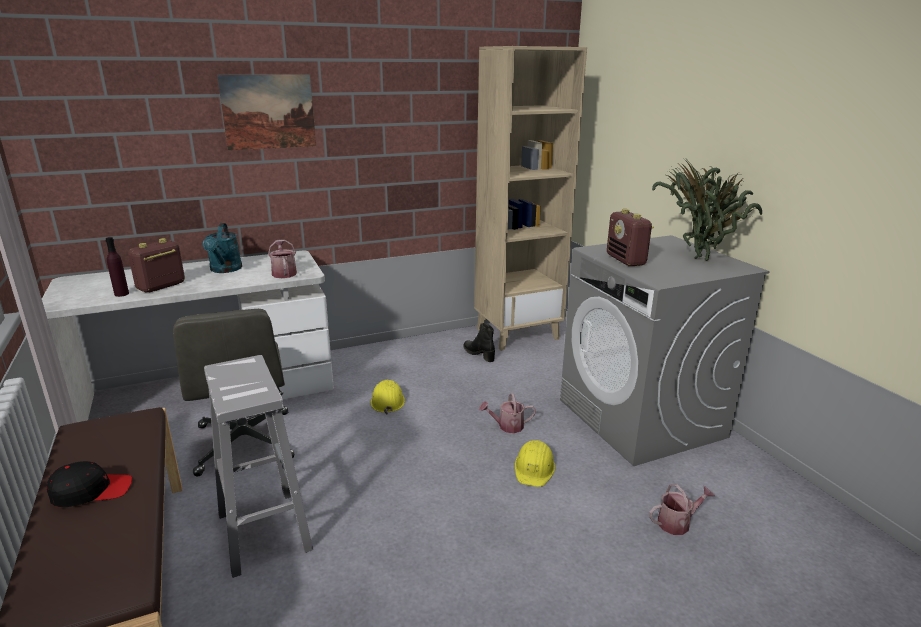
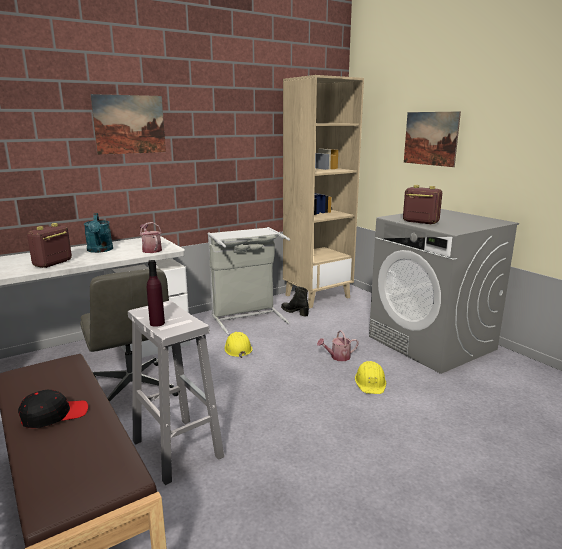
camera: 10 degrees left, 5 degrees down
purple bottle [105,237,129,297] -> purple bottle moved to [147,260,165,327]
radio [607,209,654,266] -> radio turned 150 degrees clockwise [403,185,442,224]
watering can [649,484,715,535] -> none
potted plant [652,159,762,261] -> none
none -> grey laundry basket [208,227,290,335]
none -> picture [404,111,461,167]

